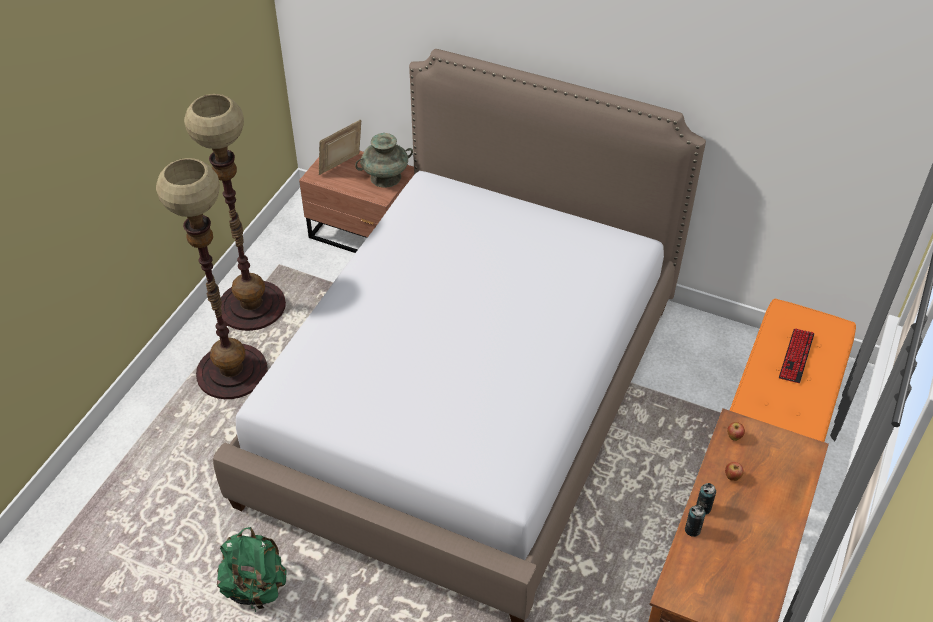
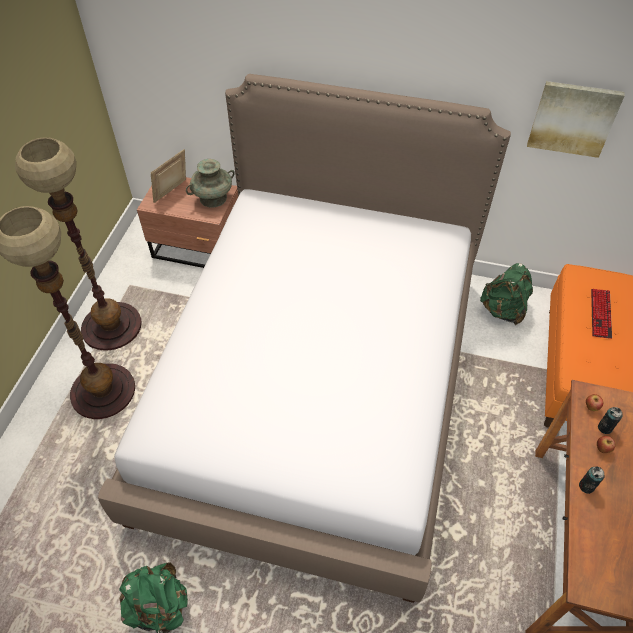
camera: 10 degrees left, 5 degrees up
can [685,505,706,537] -> can moved to [598,407,623,434]
none -> green backpack [480,263,533,325]
none -> picture [527,81,625,158]

